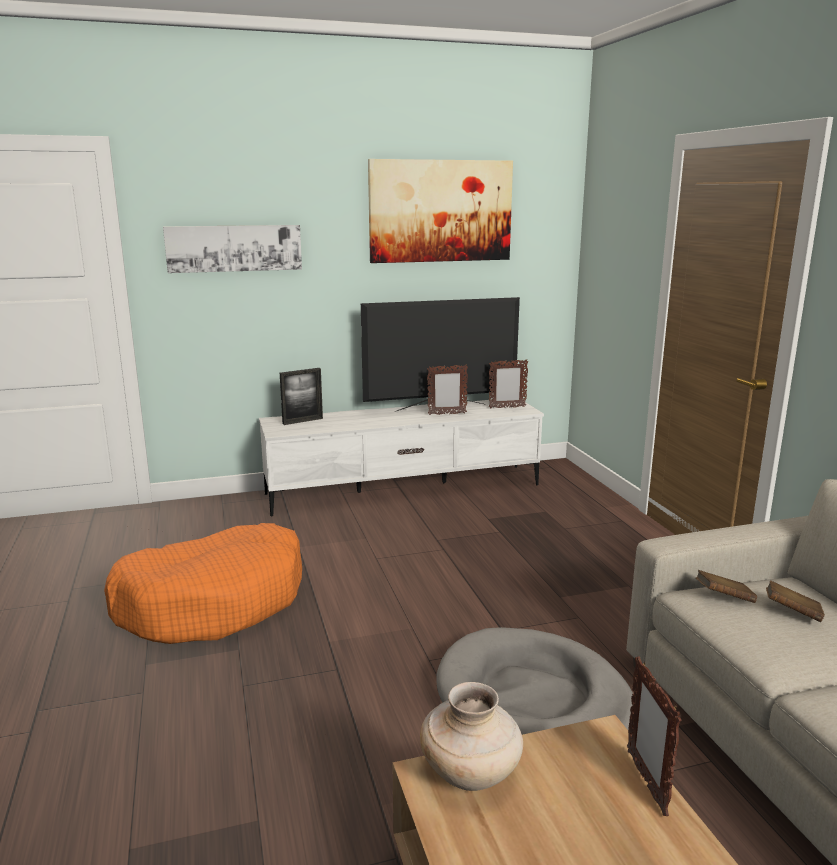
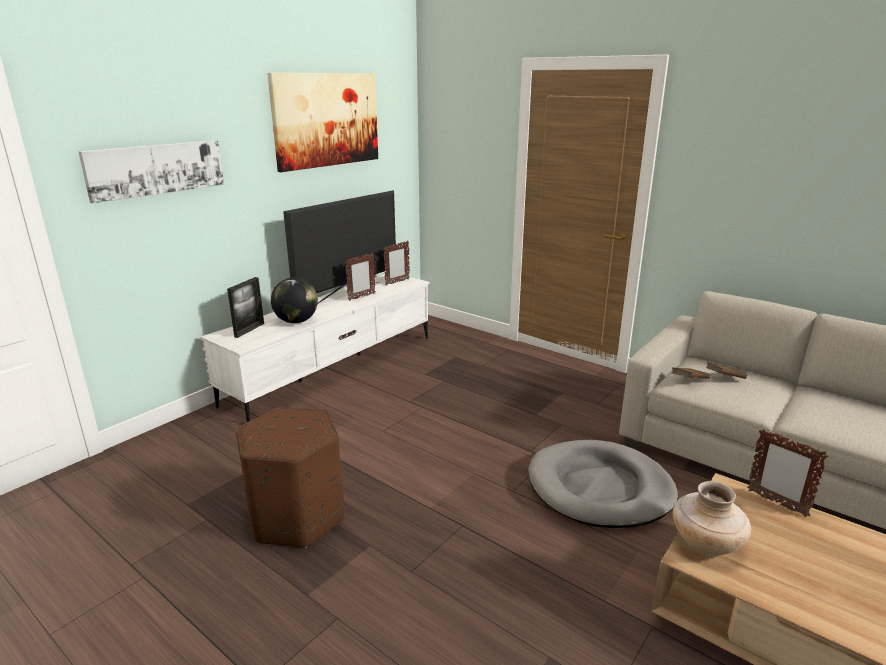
camera: 35 degrees left, 5 degrees up
orange dog bed [104,523,302,644] -> brown ottoman [236,407,344,548]
none -> globe [271,278,318,323]

